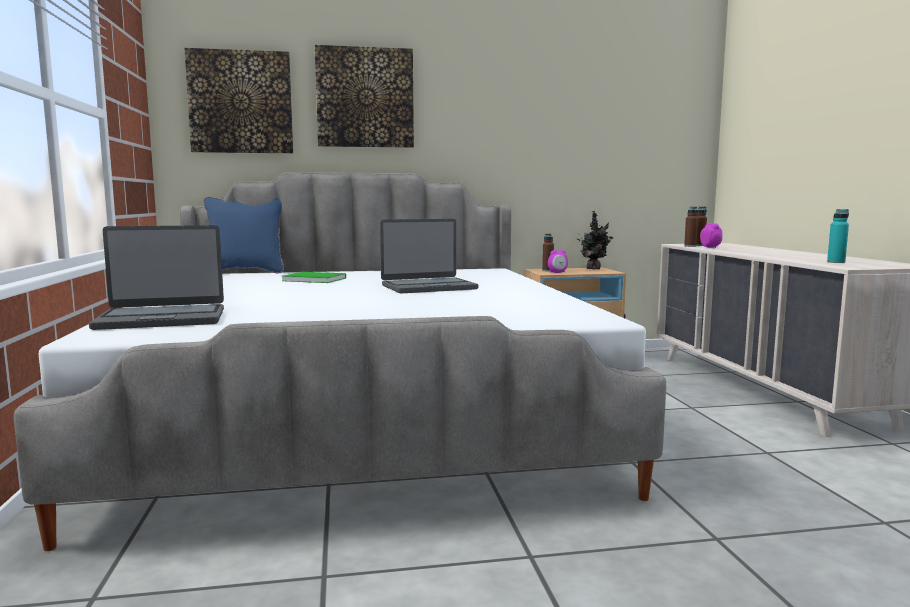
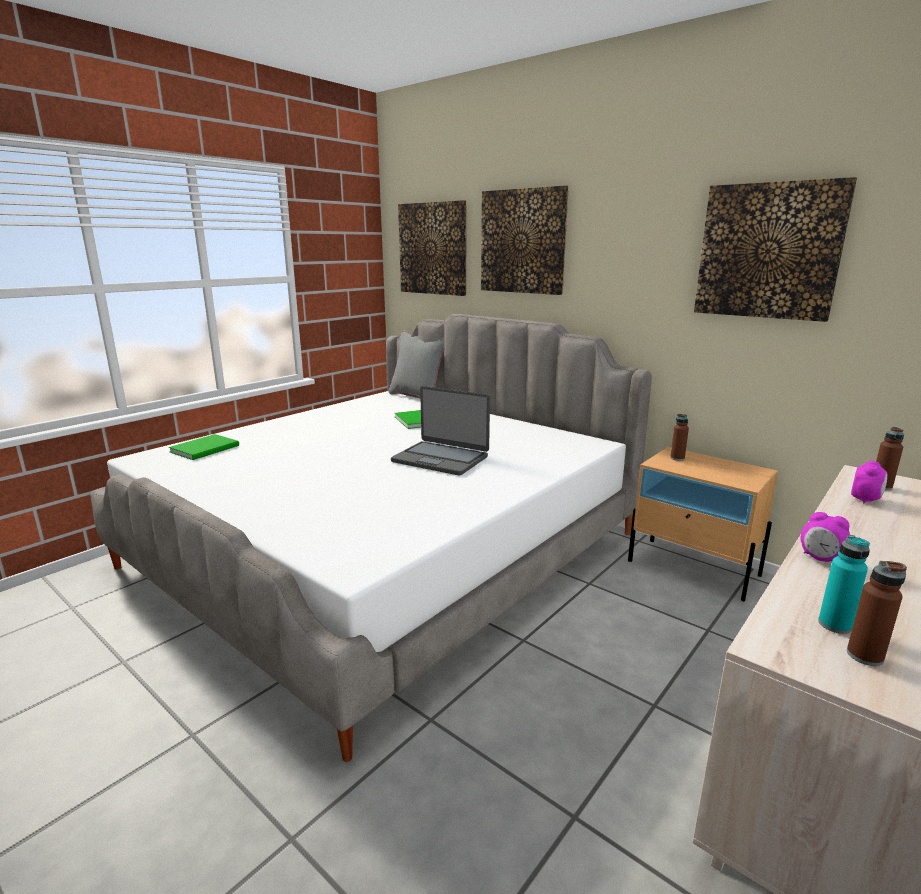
camera: 50 degrees right, 10 degrees up
laptop [89,225,224,330] -> green book [169,434,239,460]
blue pillow [204,197,284,273] -> grey pillow [389,330,445,398]
alarm clock [548,250,568,273] -> alarm clock moved to [800,512,850,562]
potted plant [577,211,613,269] -> none
brown bottle [684,207,698,247] -> brown bottle moved to [847,561,907,666]
none -> picture [694,177,857,322]

